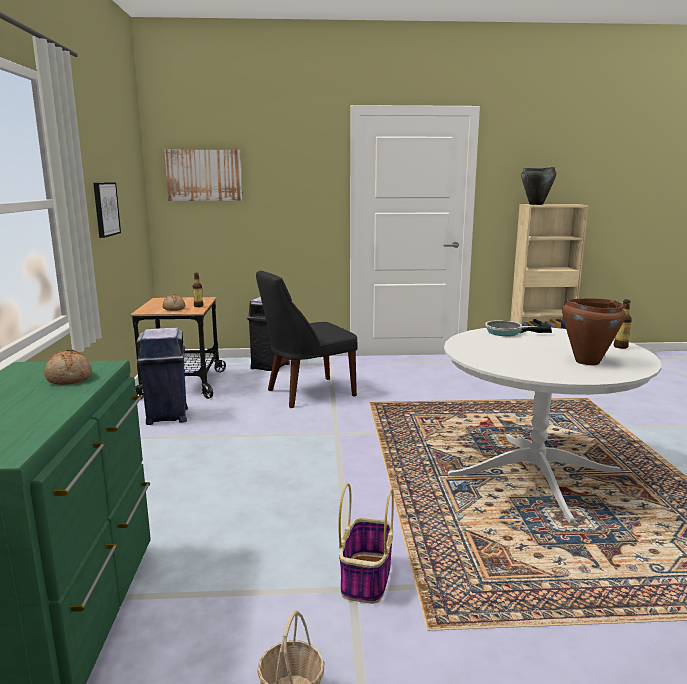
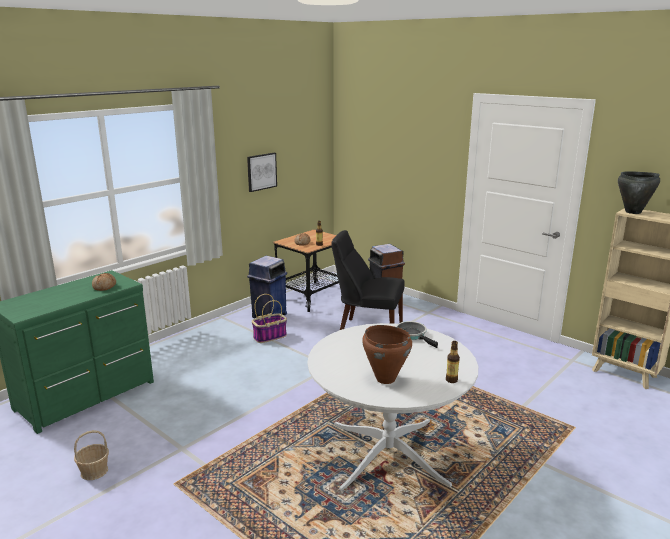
camera: 45 degrees right, 5 degrees up
picture [164,150,243,201] -> none
basket [338,483,394,604] -> basket moved to [252,294,287,343]

